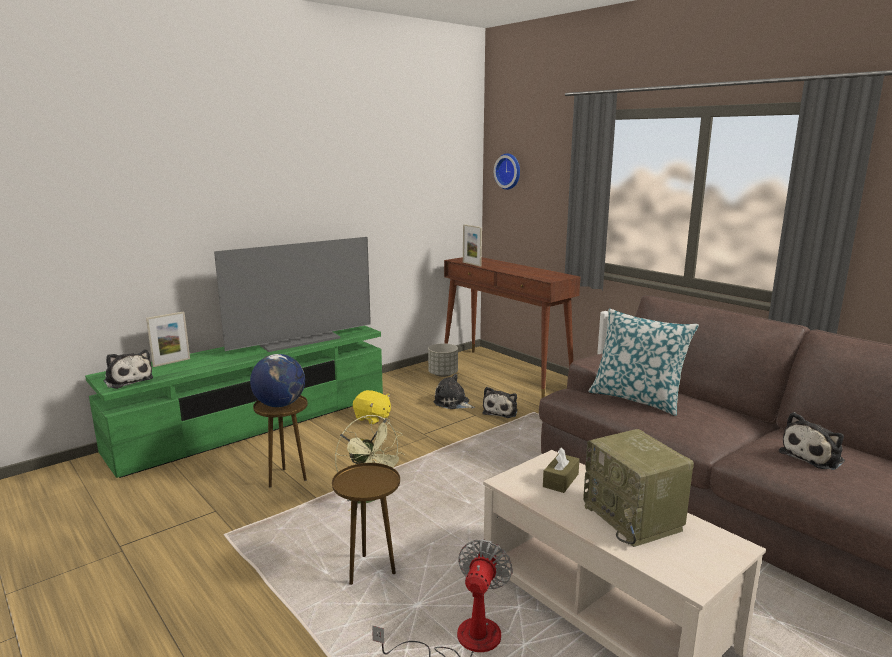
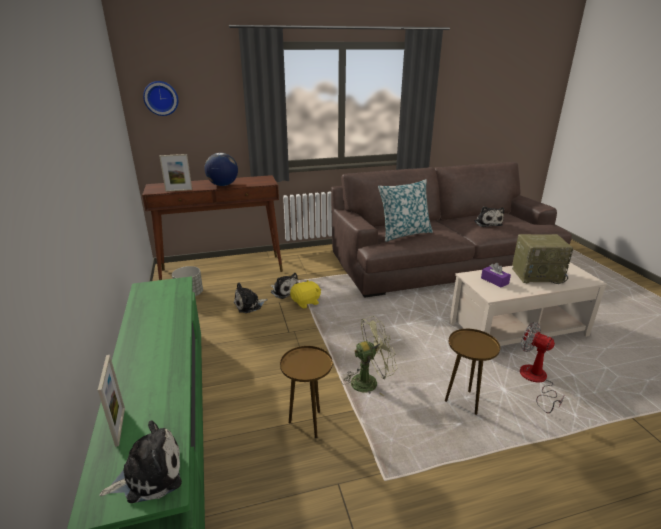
camera: 65 degrees left, 10 degrees up
television [214,237,371,352] -> none
globe [250,354,305,407] -> globe moved to [204,153,238,186]
yellow plush toy [353,390,391,424] -> yellow plush toy moved to [290,279,321,308]
brown tissue box [543,447,580,493] -> purple tissue box [481,263,511,287]

